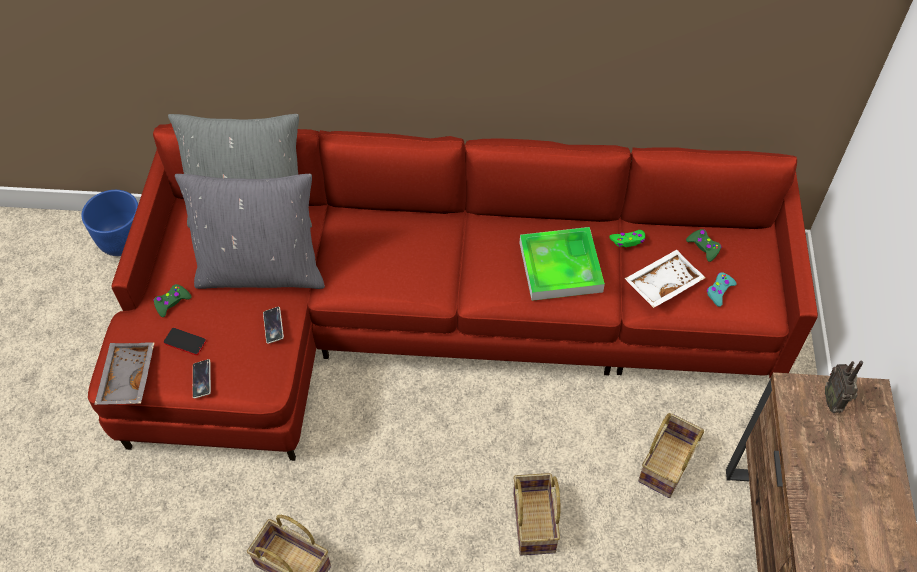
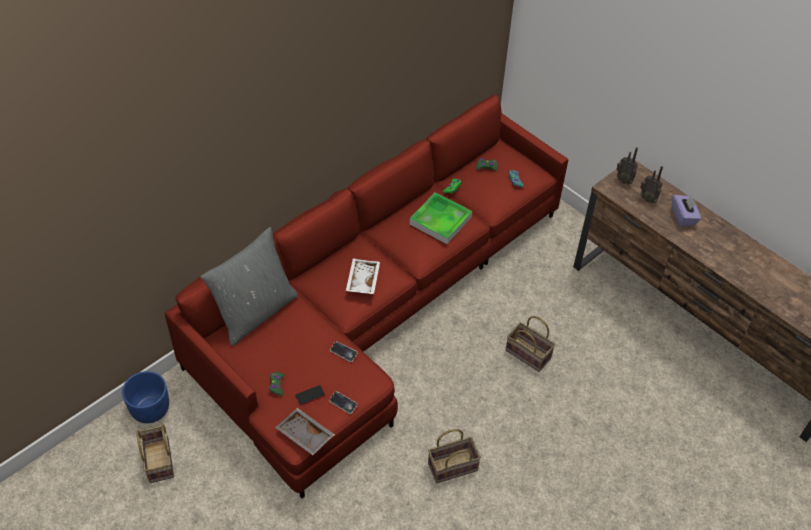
camera: 50 degrees left, 5 degrees down
grey pillow [175,174,325,289] -> none
white tray [624,250,706,308] -> white tray moved to [346,258,380,294]
basket [638,413,704,498] -> basket moved to [136,424,174,483]
none -> radio [640,166,663,203]
none -> purple tissue box [672,195,701,227]

